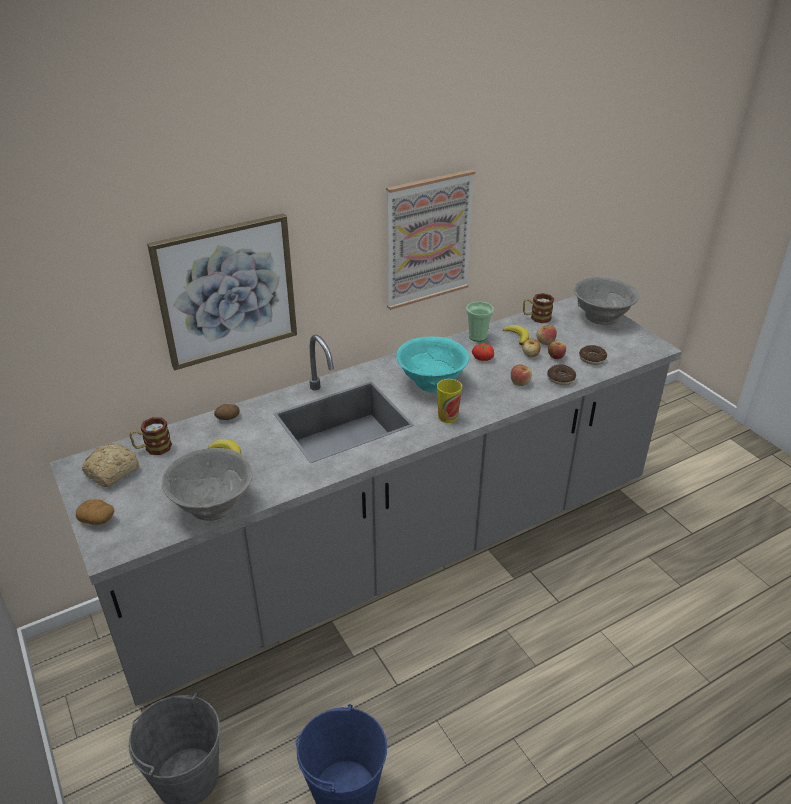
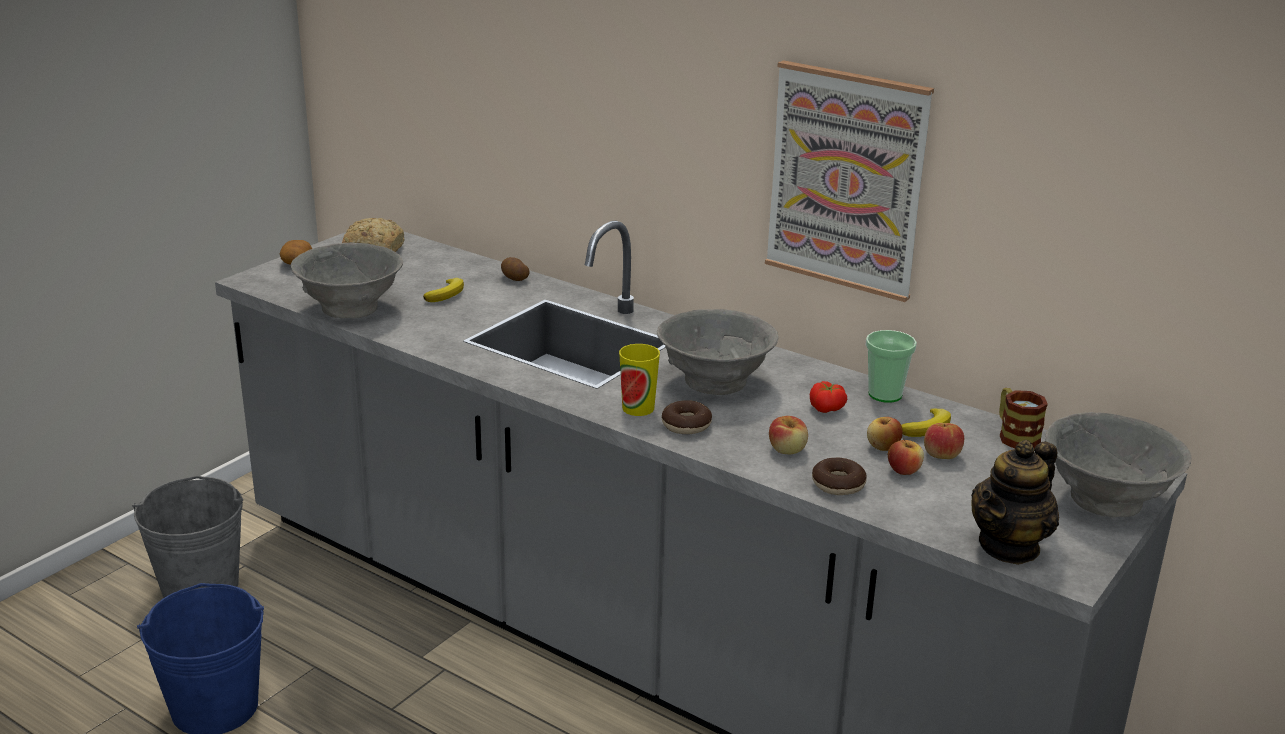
camera: 65 degrees right, 10 degrees down
mug [130,417,172,455] -> none
picture [147,213,297,370] -> none
turquoise bowl [396,337,469,392] -> grey bowl [657,309,779,395]
donut [579,345,607,365] -> donut moved to [662,400,712,434]
none -> teapot [971,440,1059,565]

